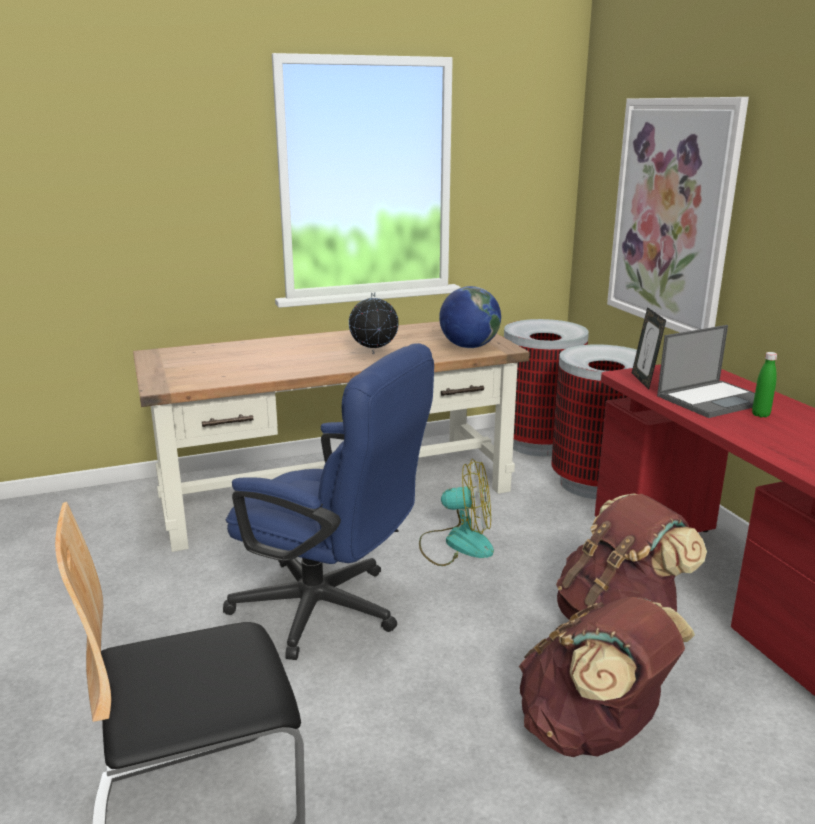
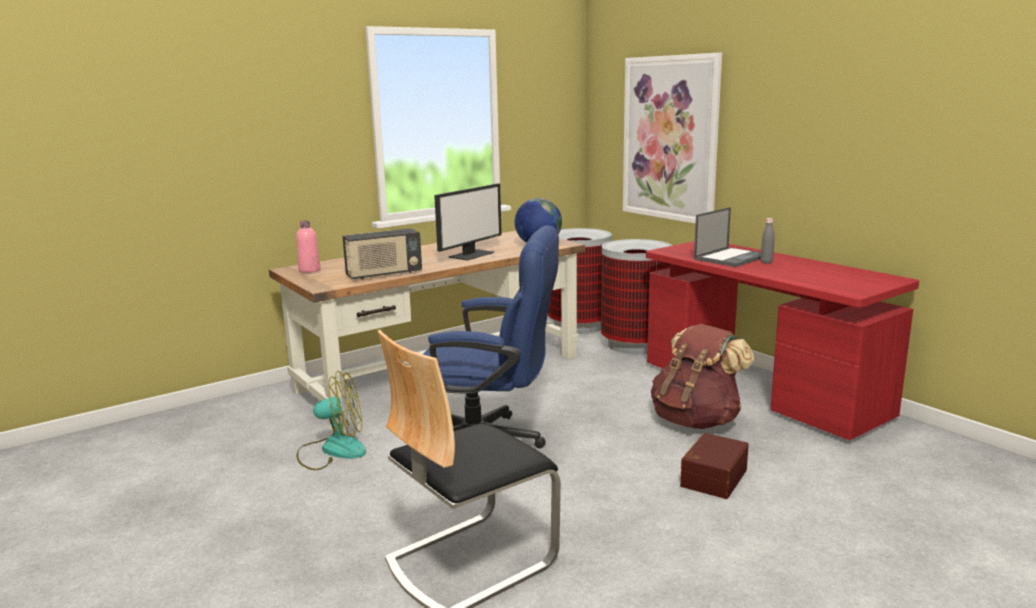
camera: 15 degrees left, 5 degrees down
globe [349,292,399,354] -> monitor [434,183,502,261]
fan [419,459,494,566] -> fan moved to [297,371,366,470]
brown backpack [519,597,695,757] -> brown storage box [680,433,749,499]
picture frame [632,307,666,390] -> none
green bottle [752,352,777,417] -> grey bottle [761,218,775,264]
none -> pink bottle [296,221,321,273]
none -> radio [342,228,422,280]

